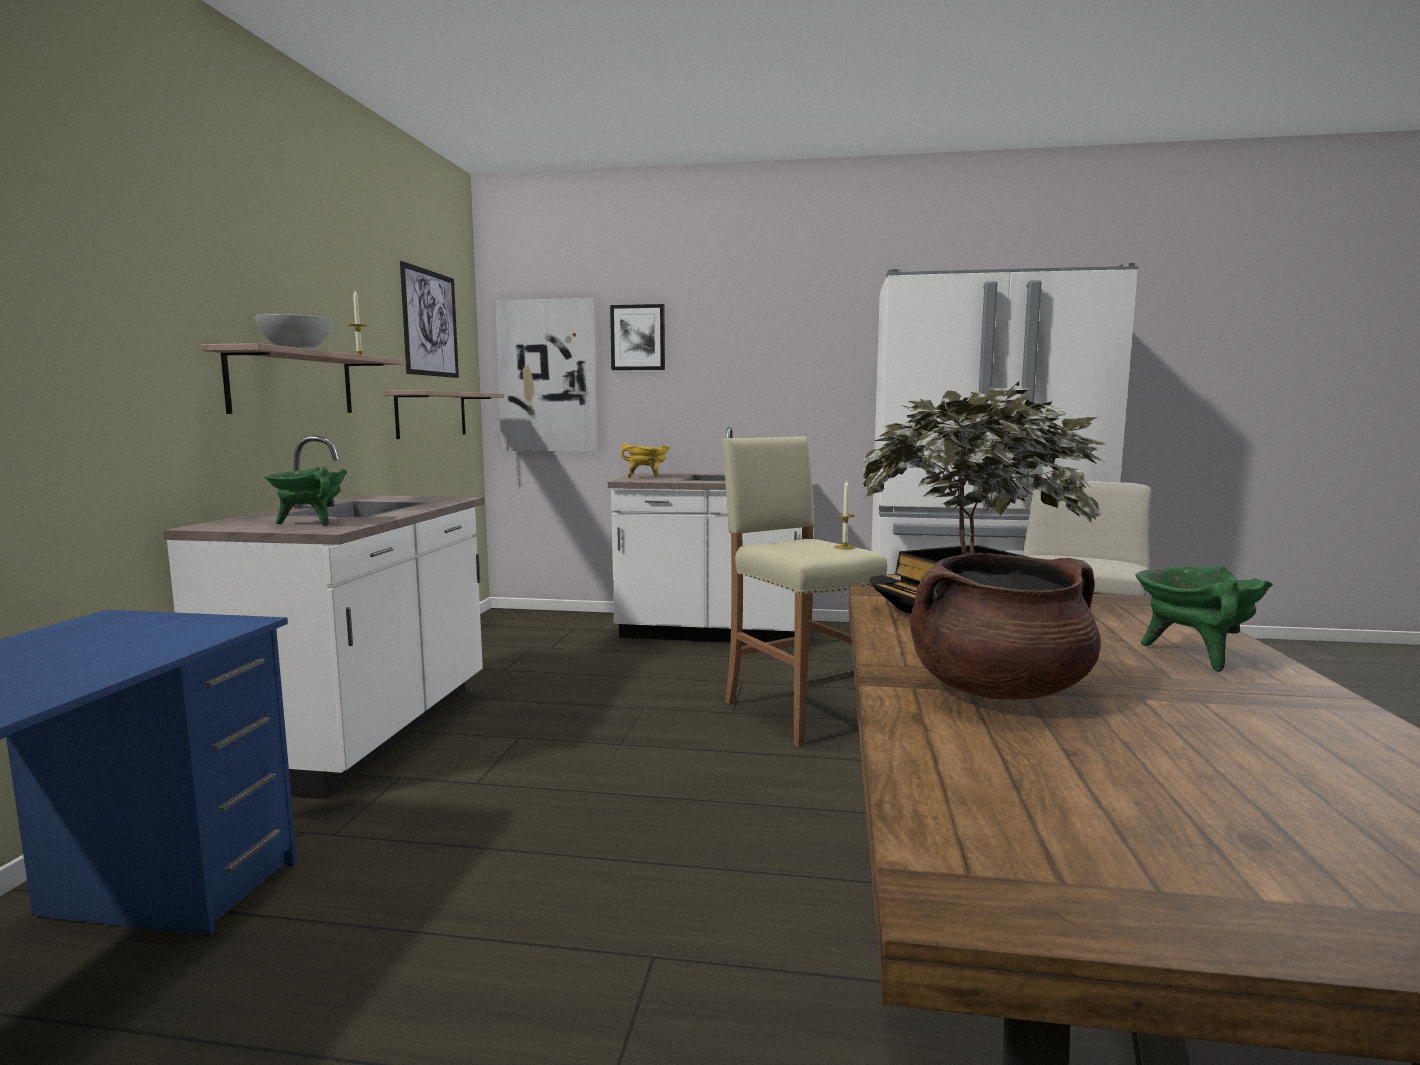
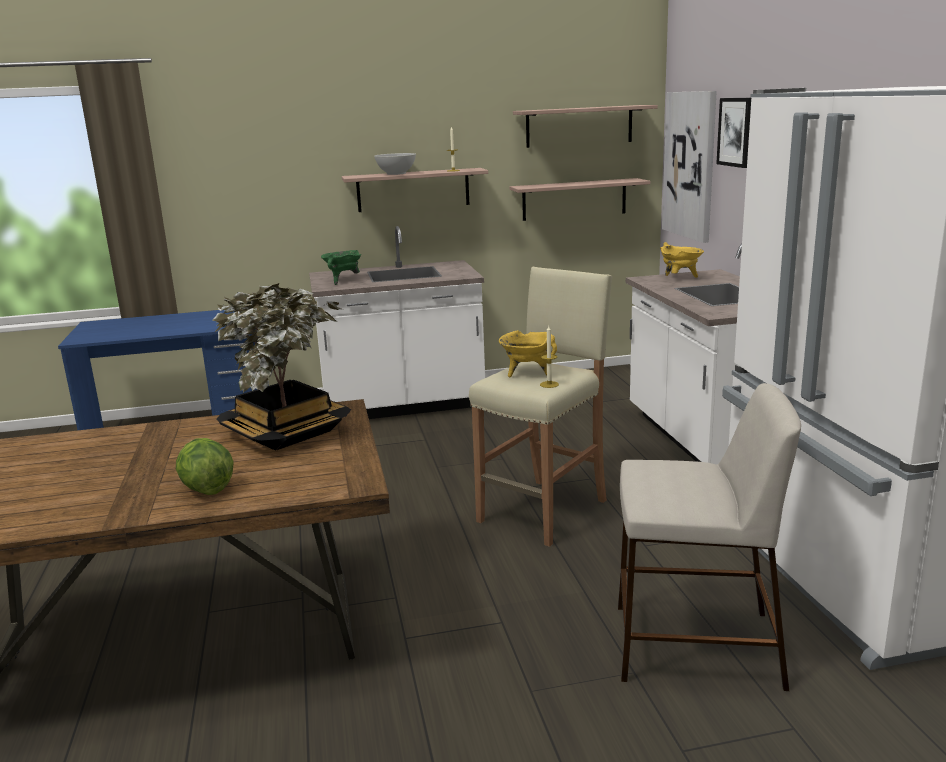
camera: 70 degrees right, 10 degrees up
picture [400,261,459,378] -> shelf [513,105,658,148]
brown cooking pot [910,552,1101,699] -> none
green cooking pot [1136,566,1273,672] -> lettuce [176,438,234,495]
none -> yellow cooking pot [499,330,557,377]

